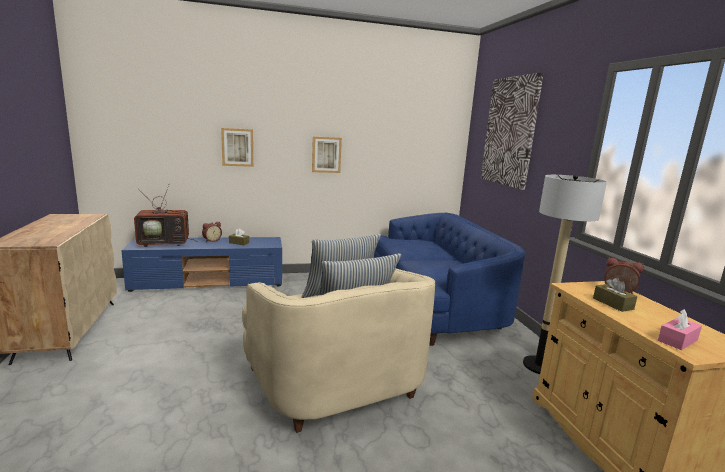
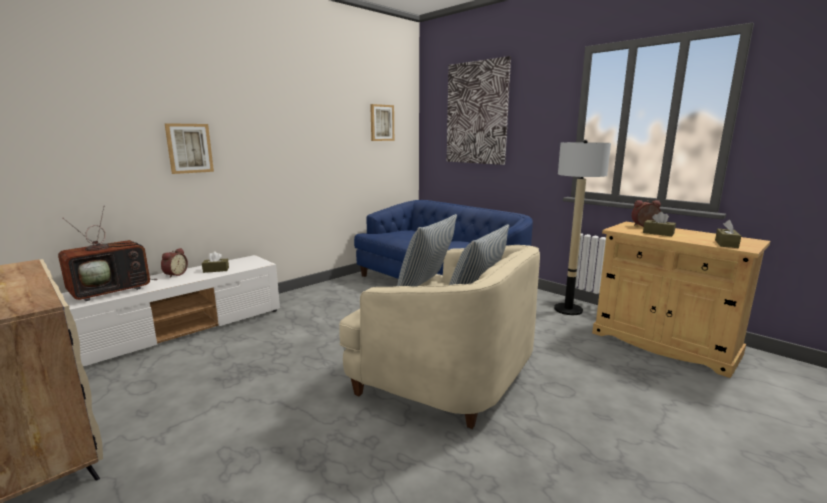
camera: 30 degrees left, 0 degrees up
blue tv stand [121,237,282,292] -> white tv stand [62,255,280,366]
picture [312,136,342,173] -> picture moved to [370,104,394,141]
pink tissue box [658,309,702,350] -> brown tissue box [715,220,741,248]

